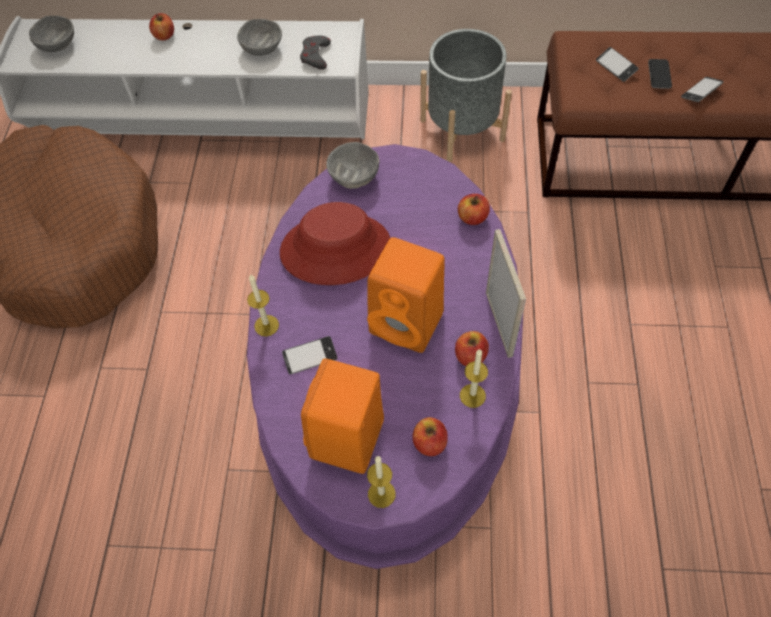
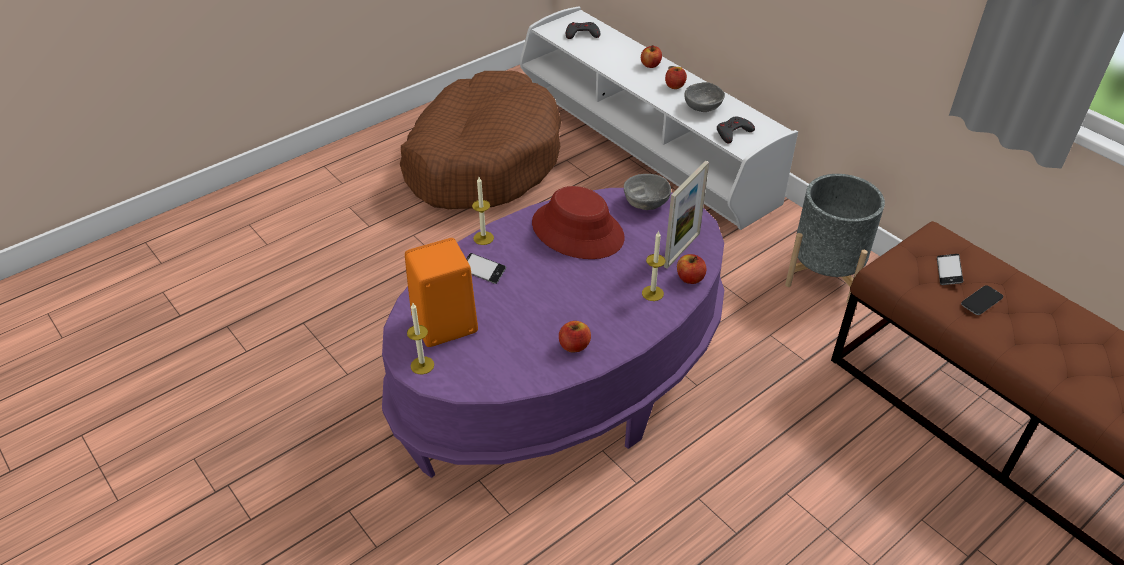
camera: 45 degrees right, 15 degrees down
grey bowl [29,16,74,52] -> grey game controller [566,22,600,39]
orange speaker [367,237,445,353] -> none
apple [412,417,448,456] -> apple moved to [665,67,687,89]
candle [460,349,488,408] -> candle moved to [642,231,665,301]
picture frame [486,229,526,358] -> picture frame moved to [664,161,709,269]
phone [681,77,723,102] -> none

